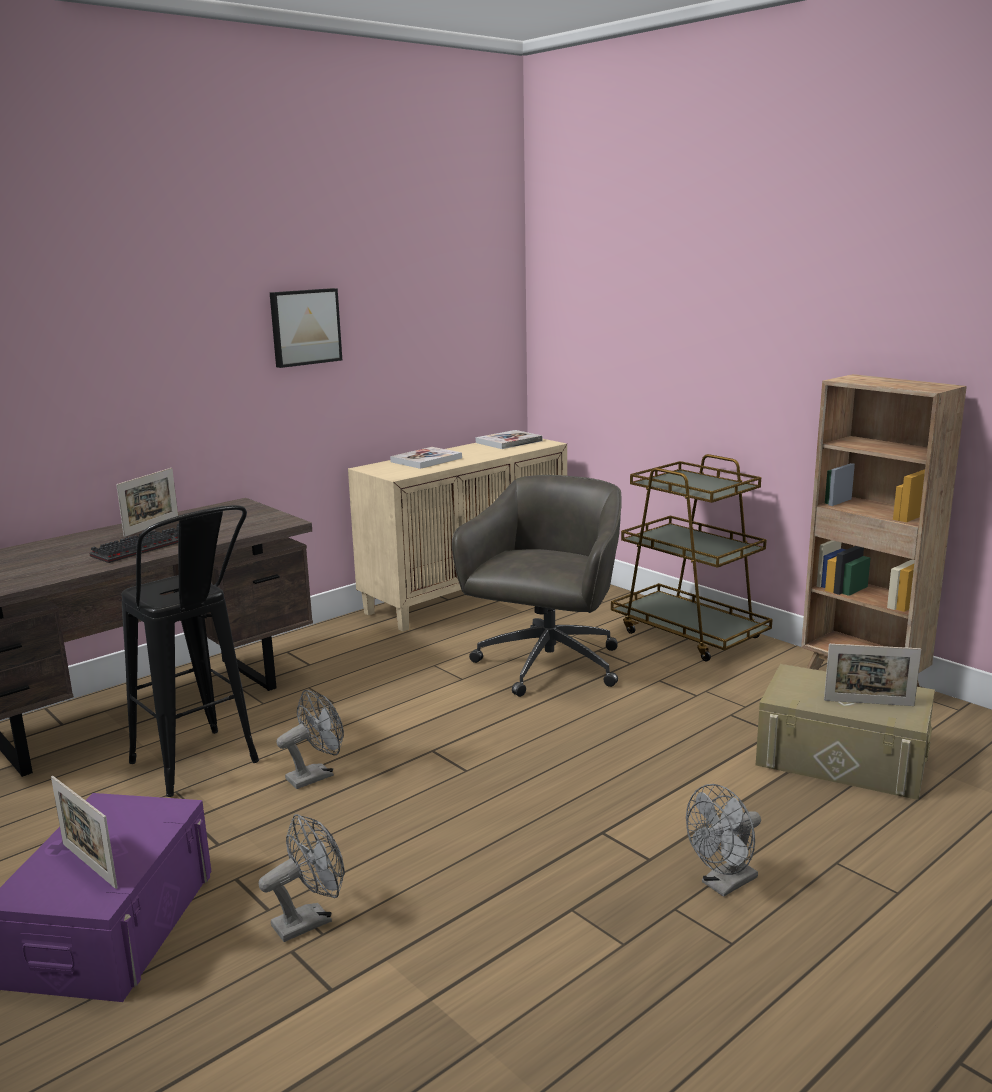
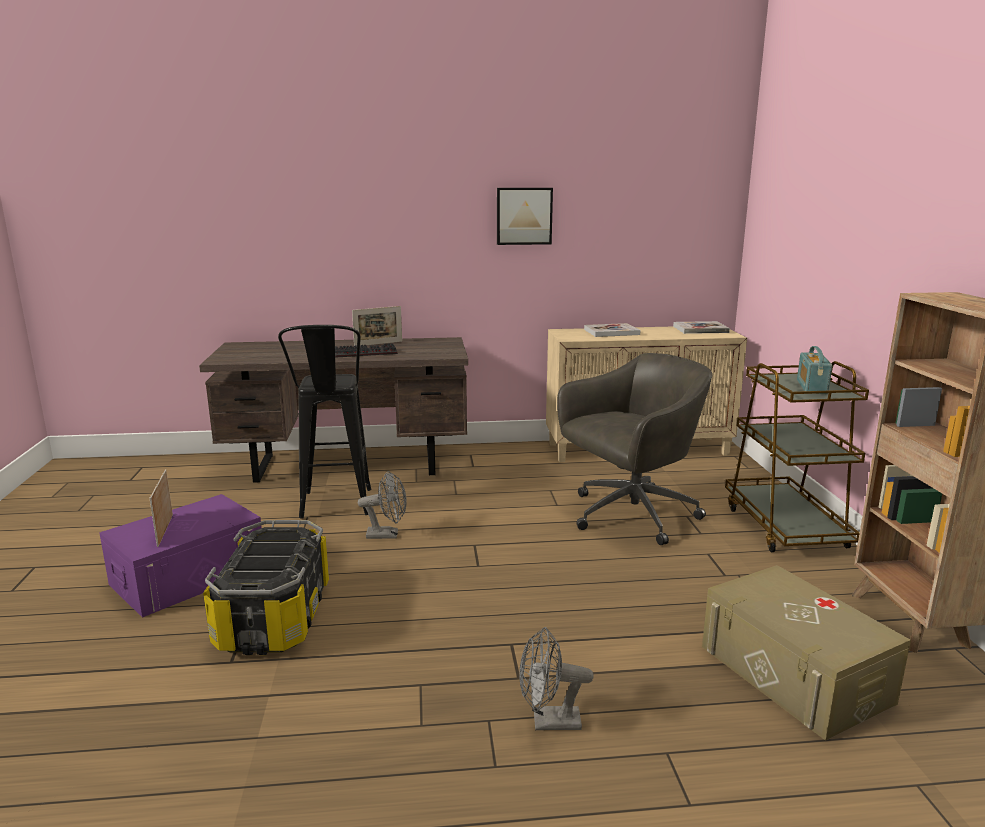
camera: 35 degrees right, 0 degrees up
grey fan [259,814,345,942] -> storage box [203,520,329,655]
picture frame [824,644,921,706] -> none
none -> radio [797,346,832,394]

